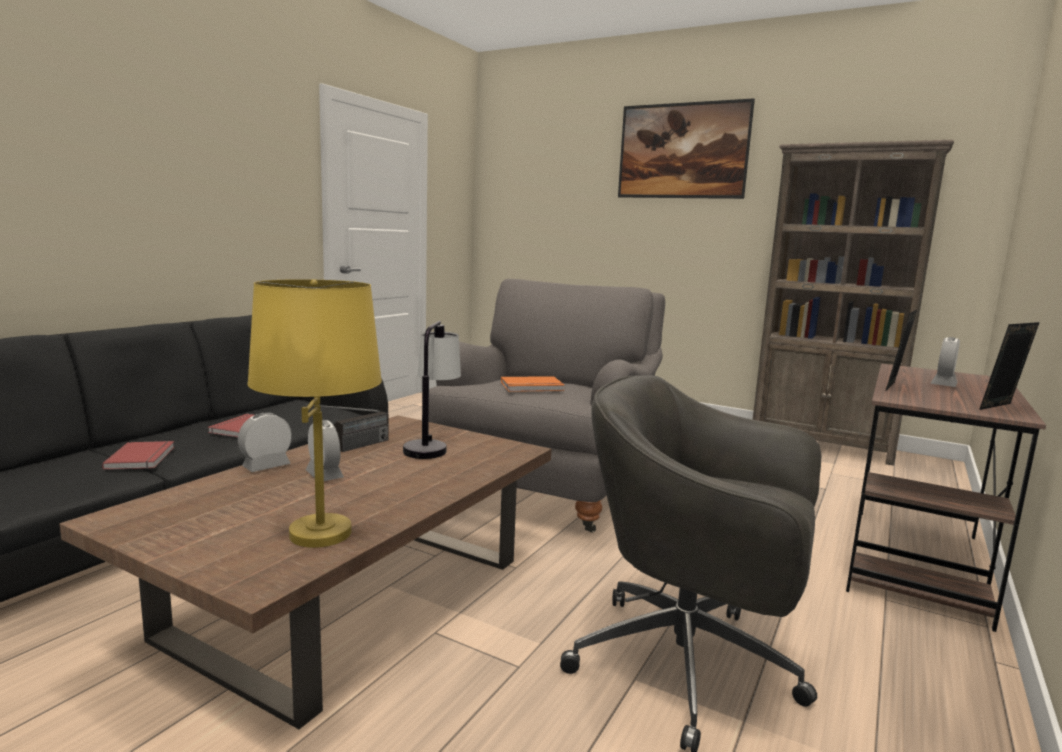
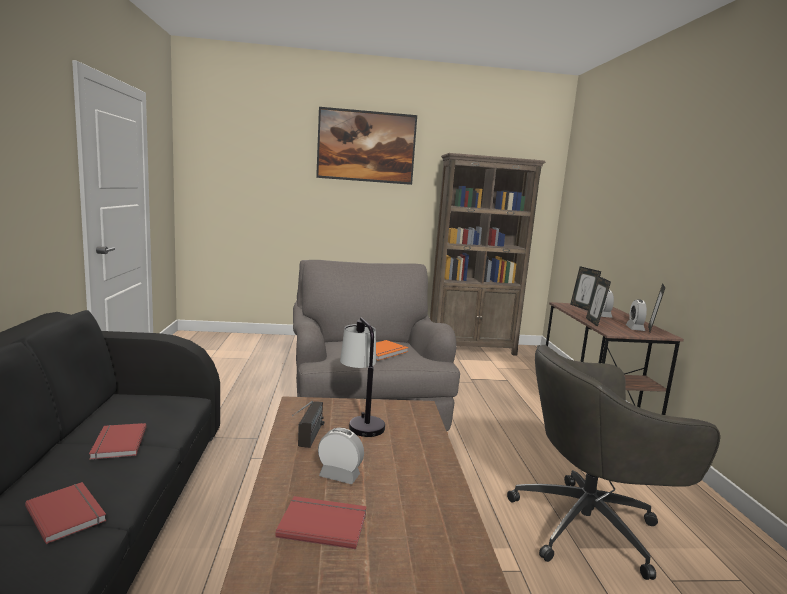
camera: 35 degrees left, 0 degrees up
alarm clock [238,412,292,472] -> alarm clock moved to [626,299,647,331]
yellow table lamp [247,279,382,548] -> none
none -> red book [276,496,367,549]
none -> picture frame [570,266,601,311]

